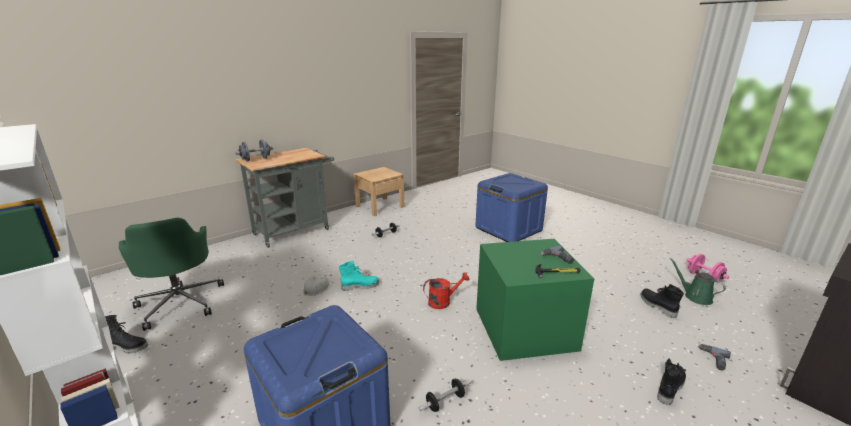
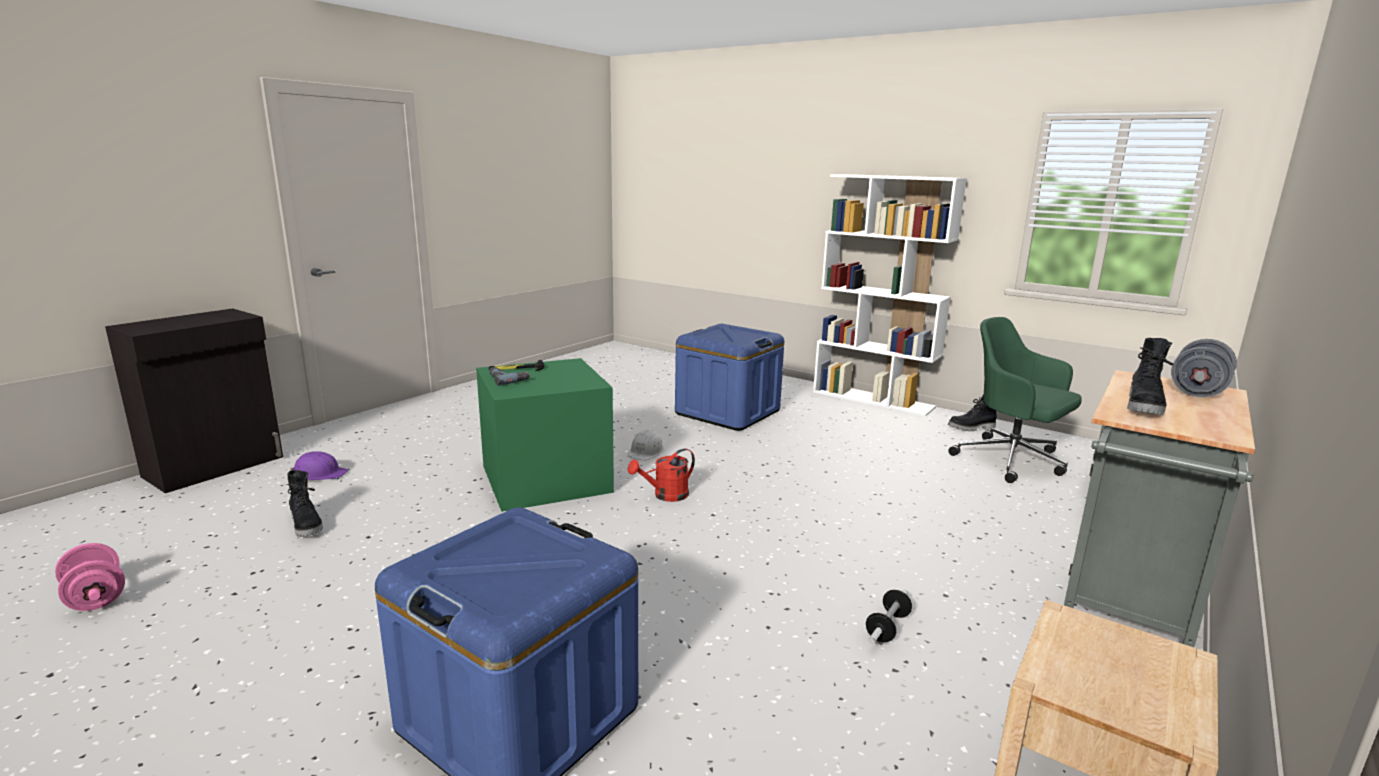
camera: 165 degrees right, 5 degrees down
white hard hat [303,274,334,296] -> white hard hat moved to [628,430,664,460]
turquoise boot [339,261,379,291] -> none
dumbbell [418,379,471,412] -> none
black boot [657,358,686,405] -> black boot moved to [1127,338,1173,415]
green watering can [670,258,726,305] -> none
power drill [698,344,731,370] -> purple hard hat [290,451,348,480]

